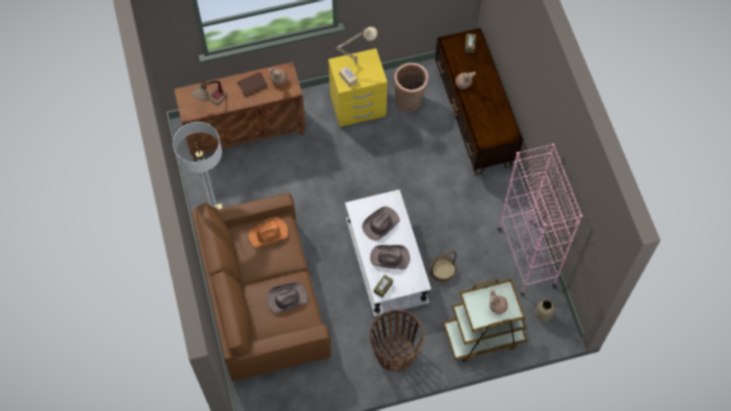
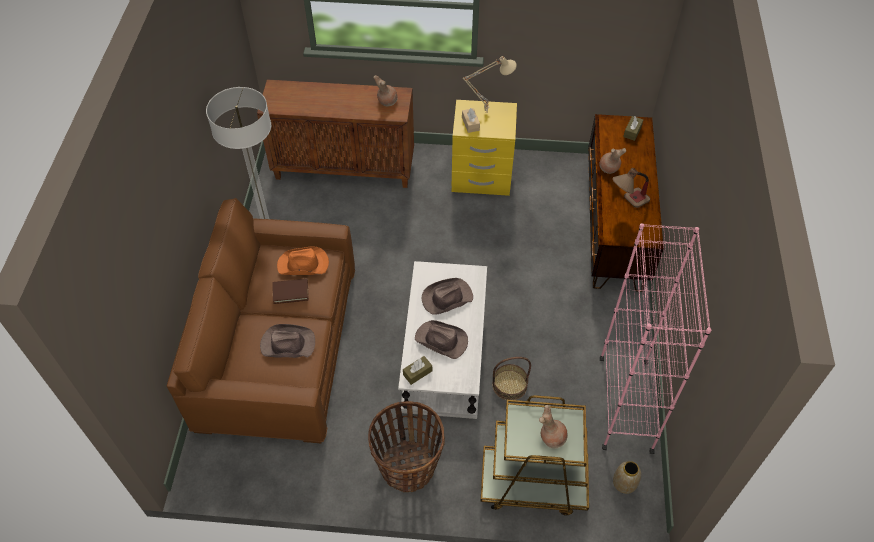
camera: 20 degrees right, 10 degrees down
table lamp [191,81,227,105] -> table lamp moved to [612,168,650,208]
brown book [237,72,268,96] -> brown book moved to [273,279,309,304]
basket [394,63,429,112] -> none

